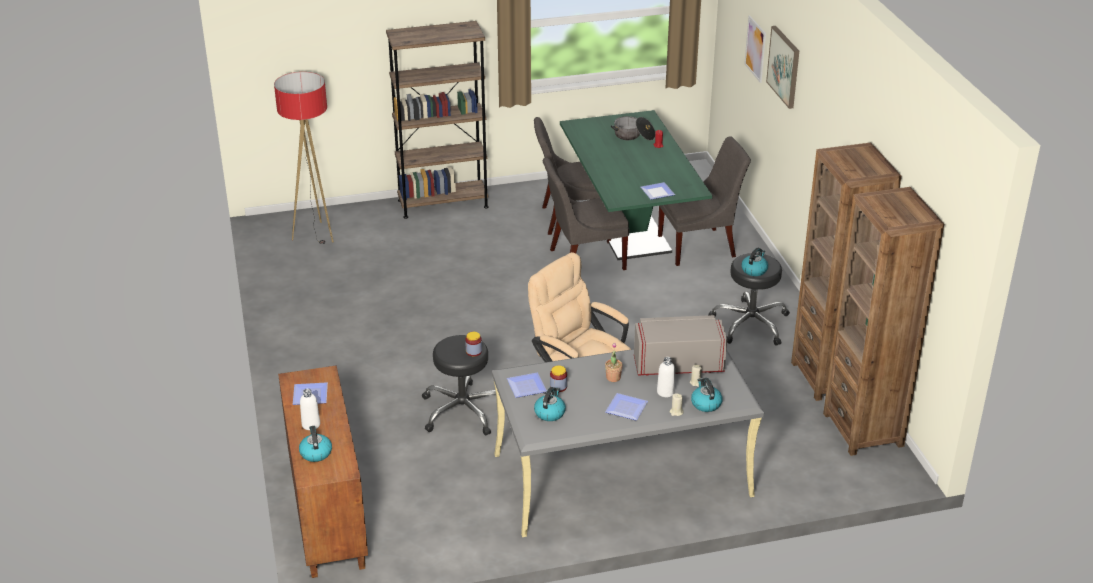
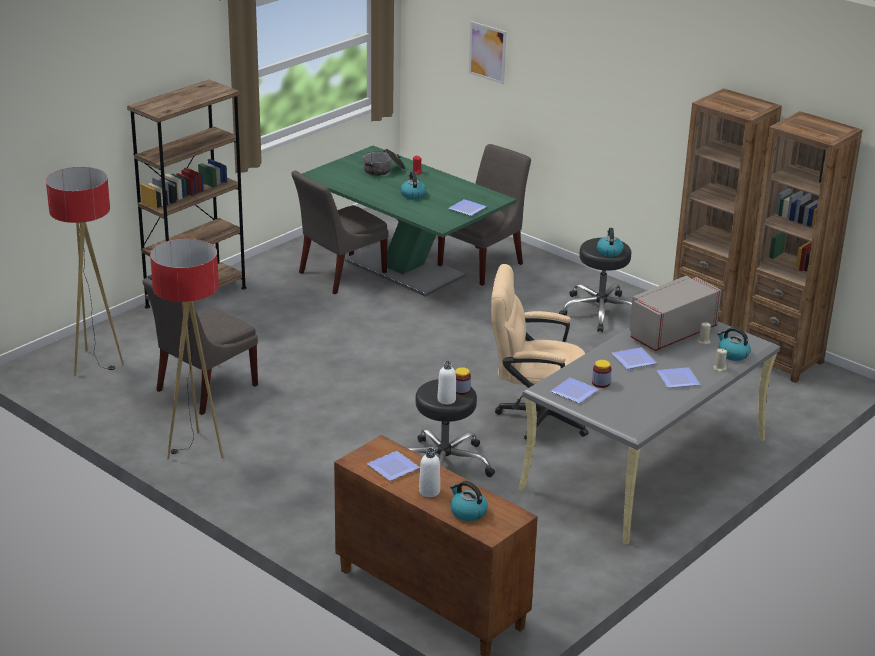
camera: 35 degrees left, 5 degrees down
kettle [534,387,566,421] -> kettle moved to [400,171,426,199]
grey chair [543,158,629,270] -> grey chair moved to [142,278,258,415]
potted plant [605,342,623,382] -> plate [612,347,657,369]
white bottle [657,357,675,397] -> white bottle moved to [437,361,456,404]
picture [766,26,799,109] -> none
none -> floor lamp [150,239,223,460]

